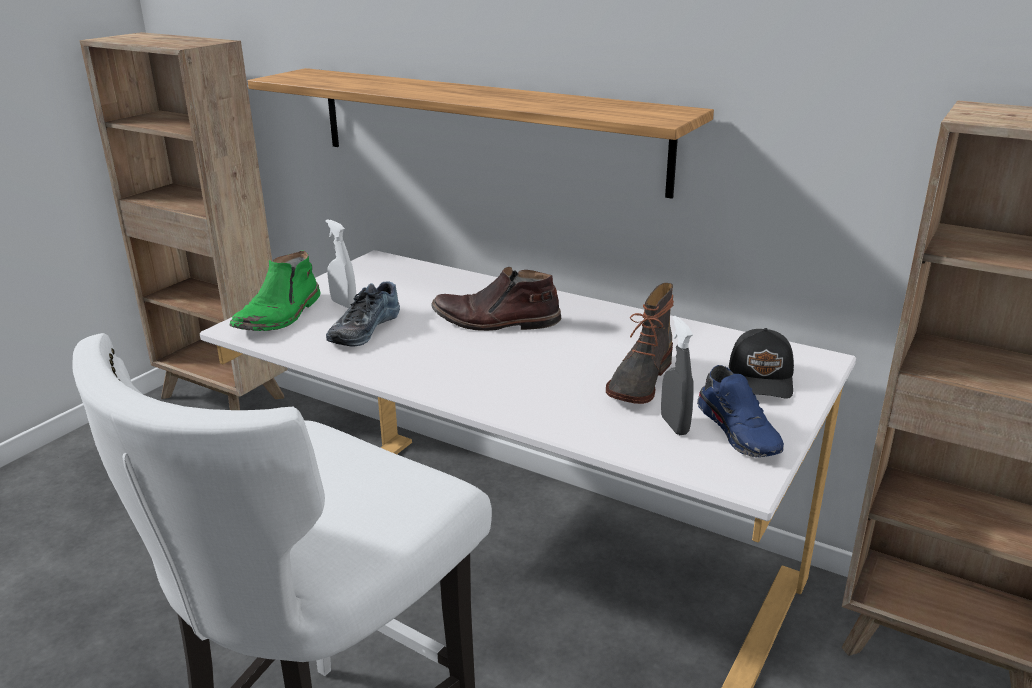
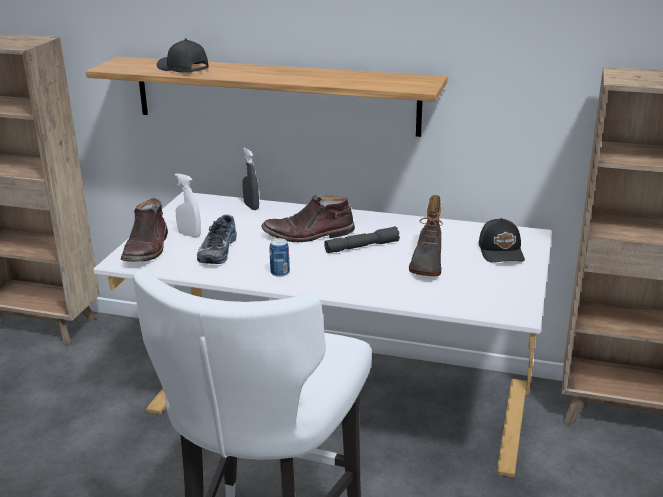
camera: 15 degrees left, 0 degrees up
green boot [230,250,320,331] -> brown boot [121,198,168,262]
grey spray bottle [661,316,694,435] -> grey spray bottle moved to [242,148,259,210]
blue shoe [697,365,784,457] -> none
none -> black cap [157,38,209,73]
none -> can [269,238,290,277]
none -> grey flashlight [324,226,400,253]

